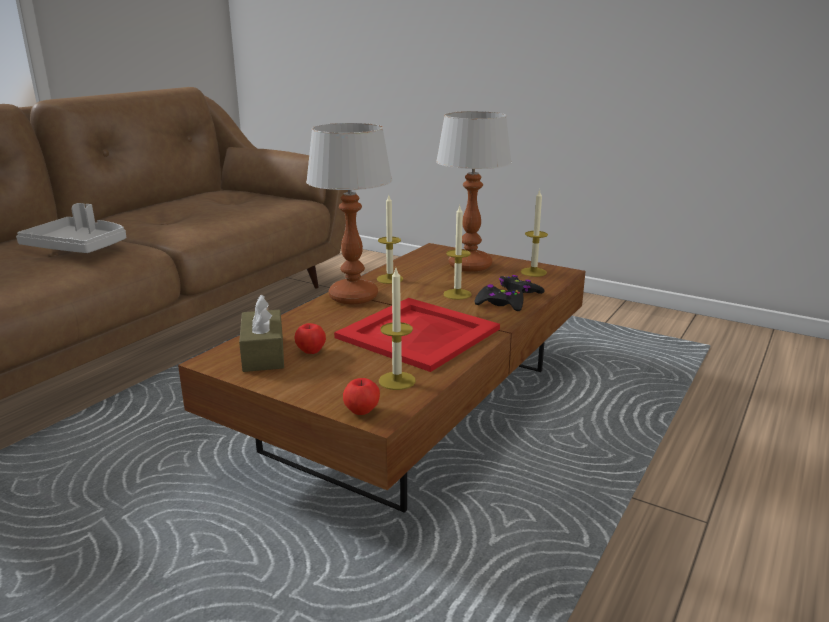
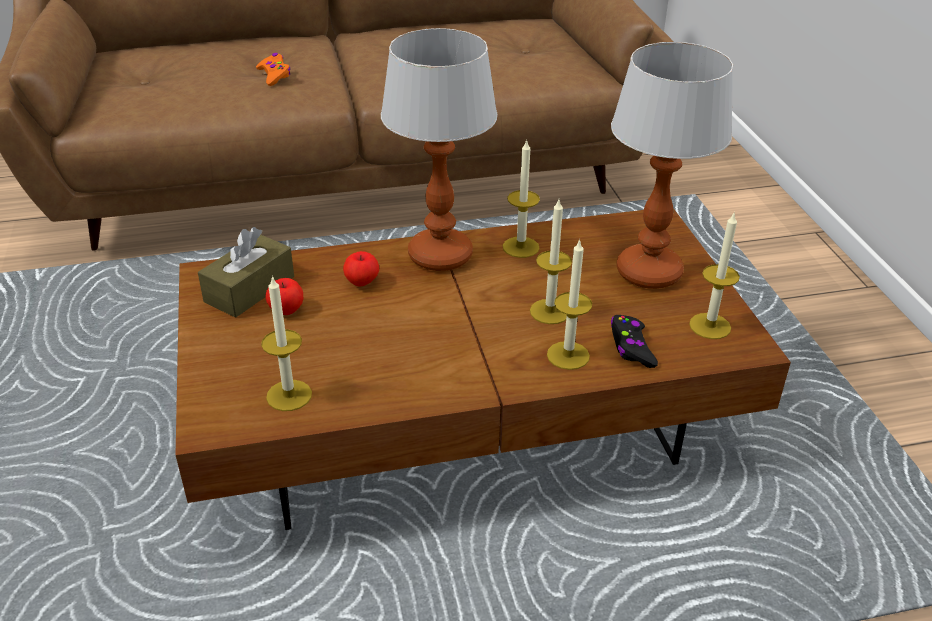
camera: 45 degrees right, 15 degrees up
grey tray [16,203,126,253] -> orange game controller [256,53,290,86]
red tray [334,298,500,372] -> none
apple [343,378,380,415] -> apple moved to [343,251,379,287]
black game controller [475,284,523,311] -> candle [547,239,592,370]

